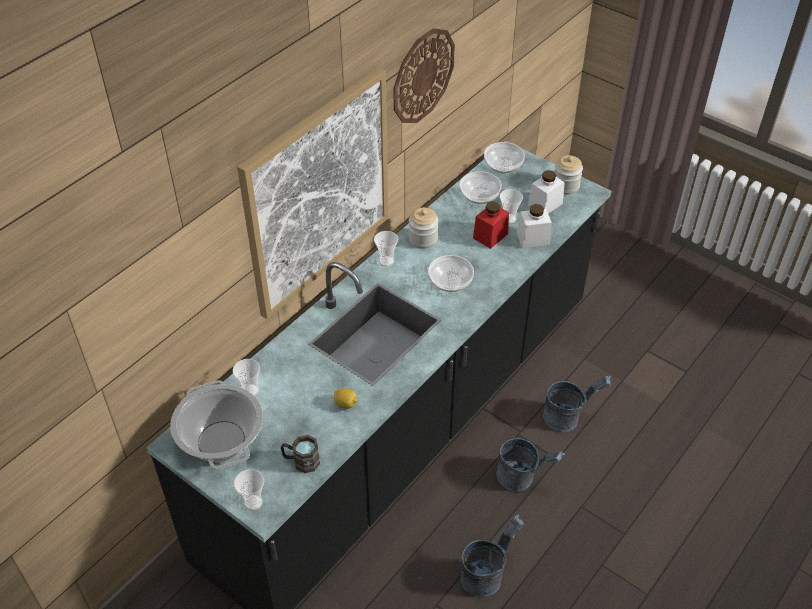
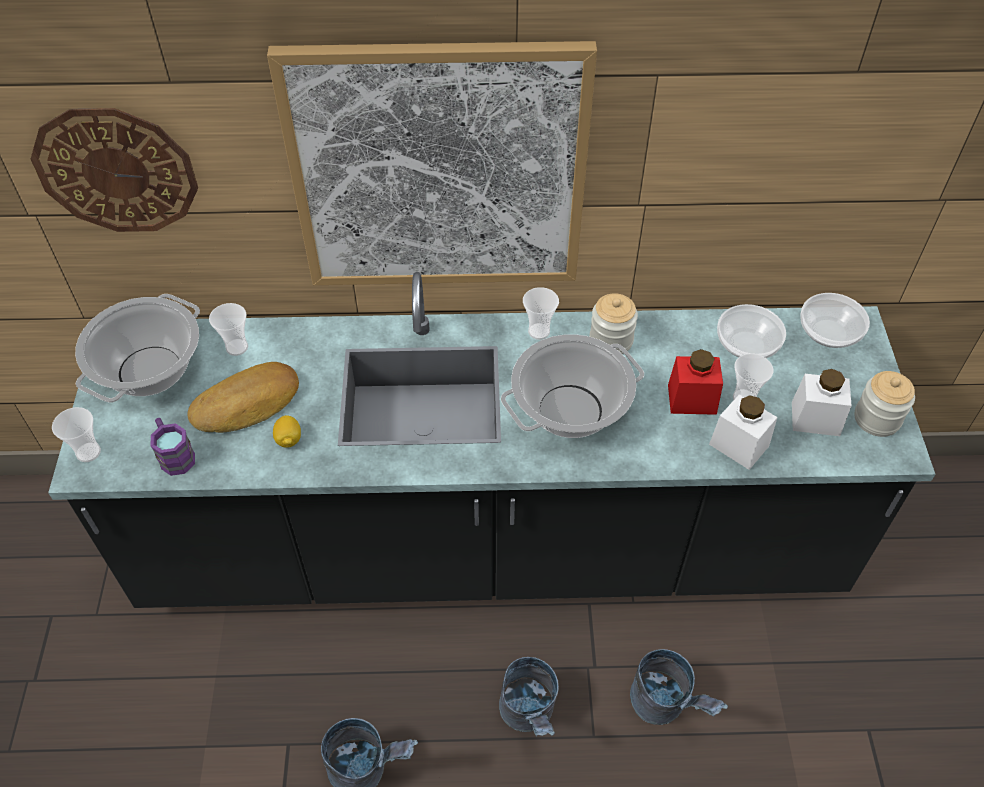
camera: 50 degrees right, 5 degrees up
brown mug [281,435,320,473] -> purple mug [150,418,195,476]
wall clock [394,28,455,123] -> wall clock moved to [31,108,198,232]
bowl [428,255,474,292] -> cooking pot [501,334,644,438]
none -> bread [187,362,299,433]

